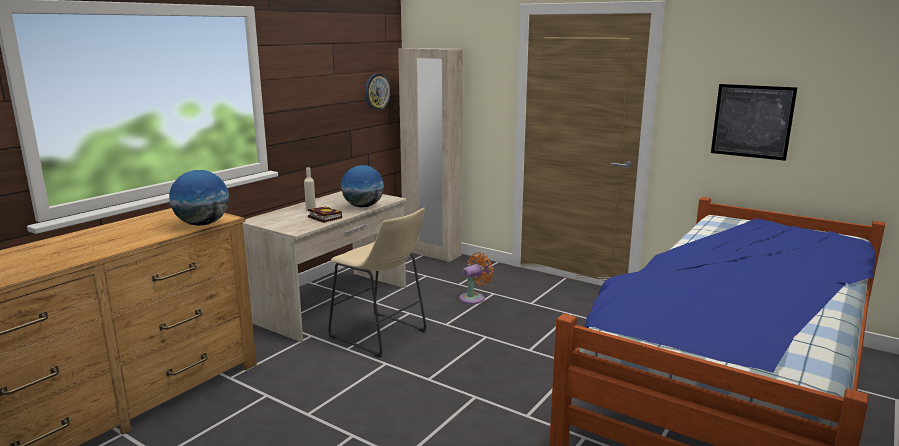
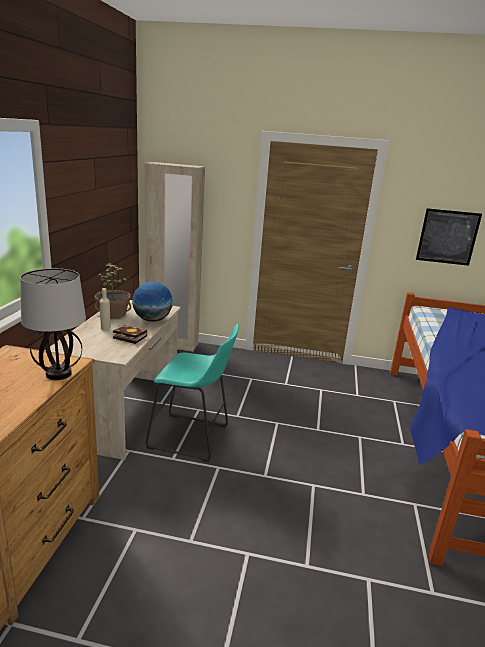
camera: 25 degrees left, 5 degrees up
globe [169,170,229,226] -> table lamp [20,268,86,380]
beige stool [328,208,426,358] -> turquoise stool [146,324,239,462]
wall clock [365,74,390,110] -> none
orange fan [460,252,494,304] -> none
none -> potted plant [95,263,131,319]

